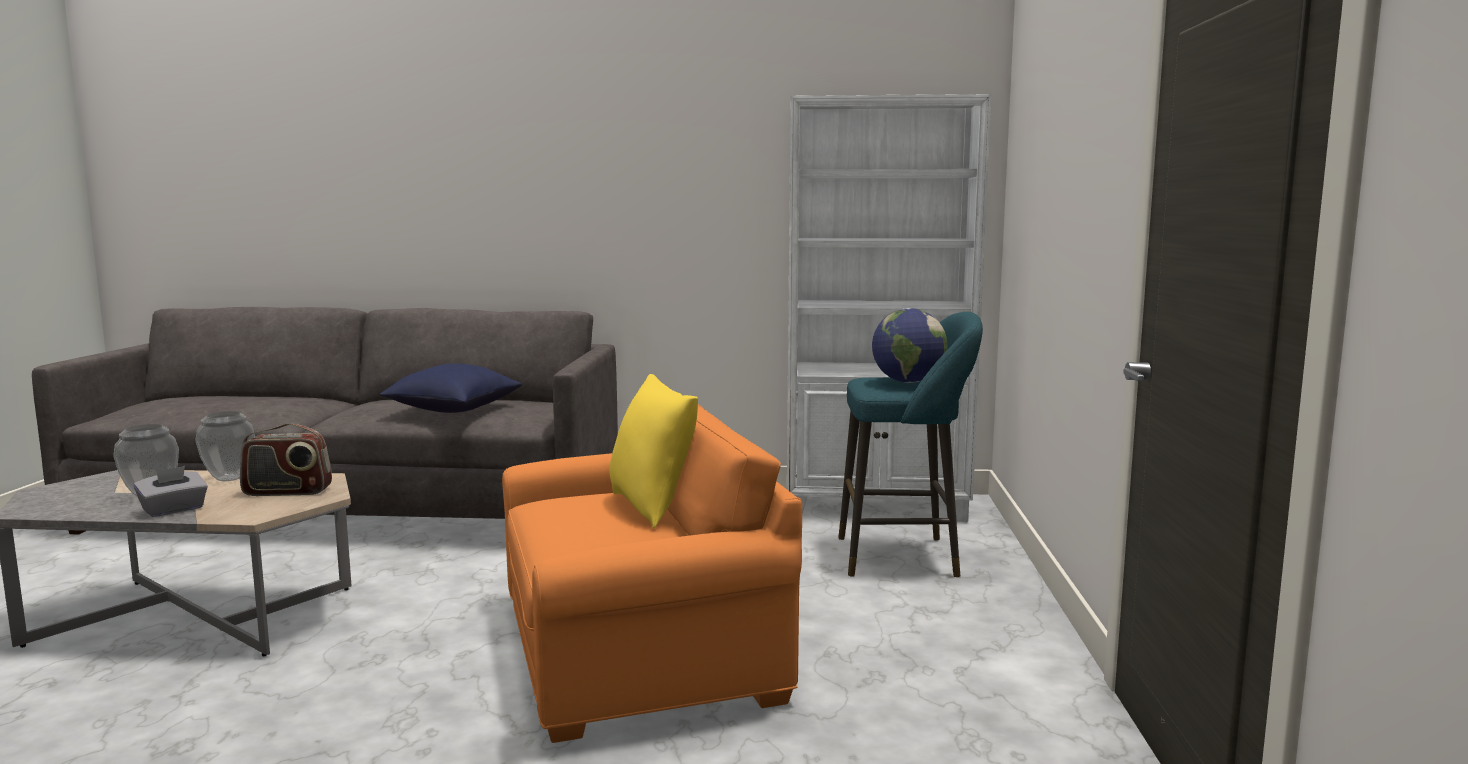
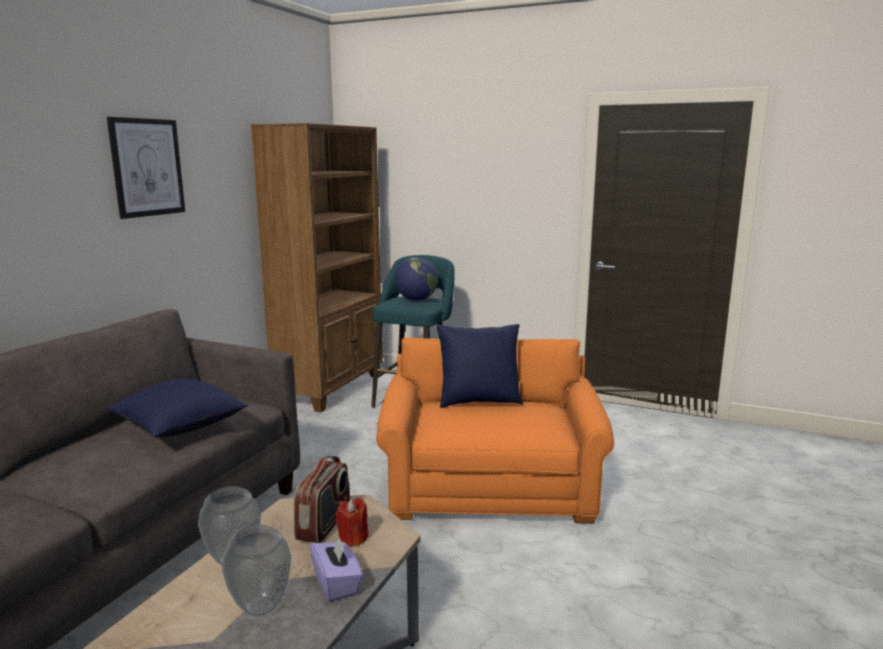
camera: 70 degrees left, 5 degrees up
grey tissue box [134,466,208,517] -> purple tissue box [310,534,363,602]
yellow pillow [609,374,698,529] -> blue pillow [436,324,523,408]
white bookcase [787,94,991,522] -> brown bookcase [251,123,383,413]
none -> picture [107,117,185,219]
none -> red candle [335,498,369,547]

